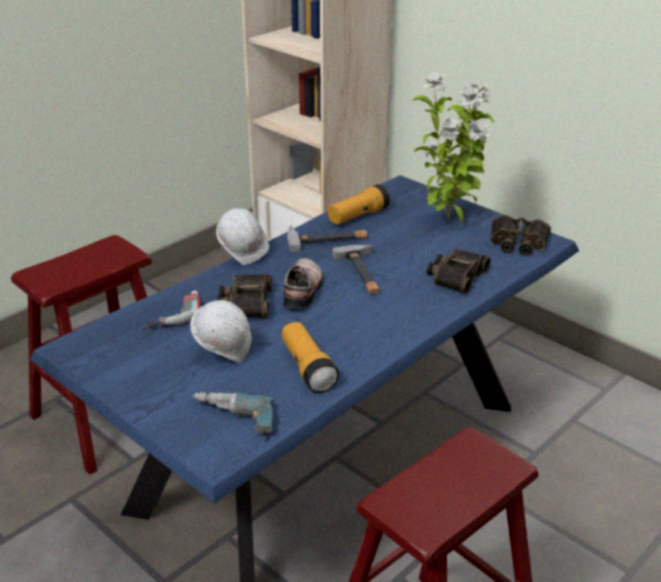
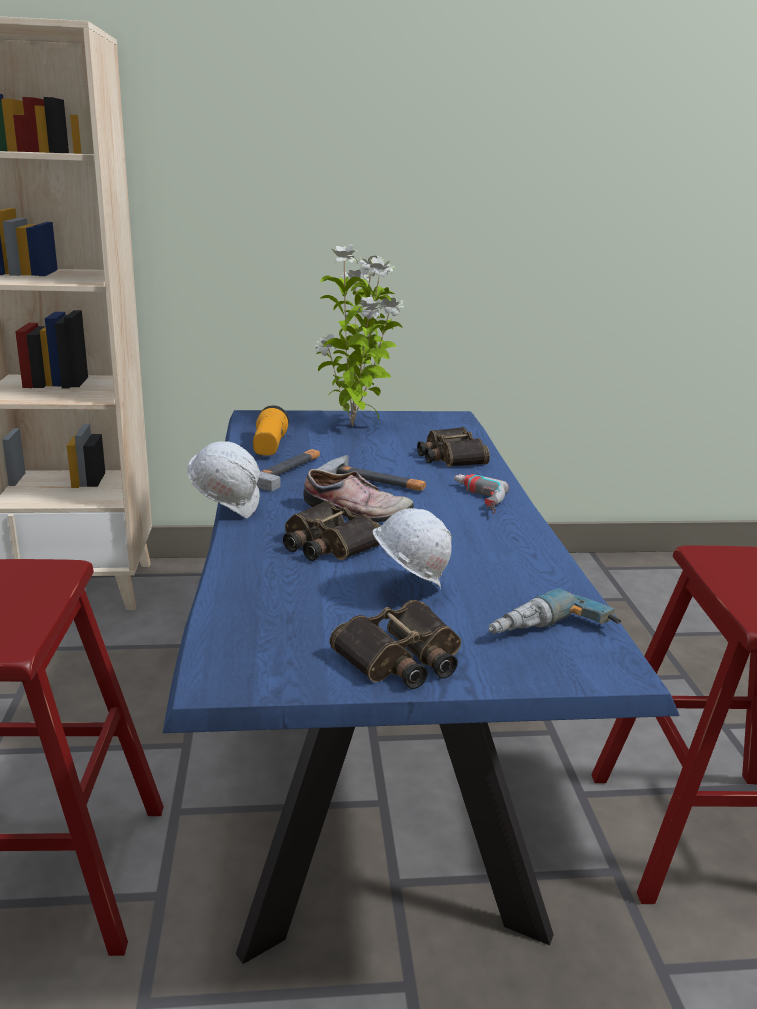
camera: 50 degrees left, 10 degrees down
power drill [142,290,200,330] -> power drill moved to [454,474,509,514]
flashlight [282,322,339,393] -> none
shoe [283,258,323,309] -> shoe turned 150 degrees clockwise [303,469,414,522]
binoculars [490,215,551,256] -> binoculars moved to [330,600,461,689]

